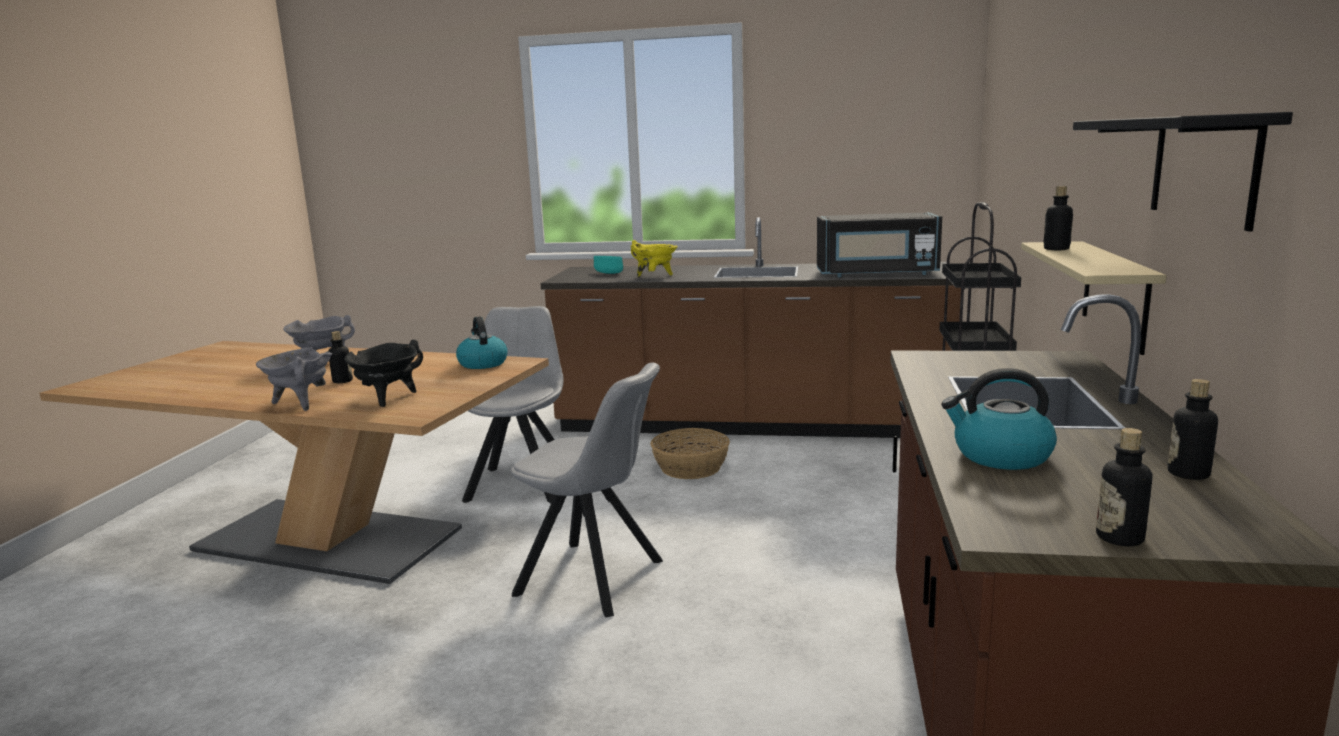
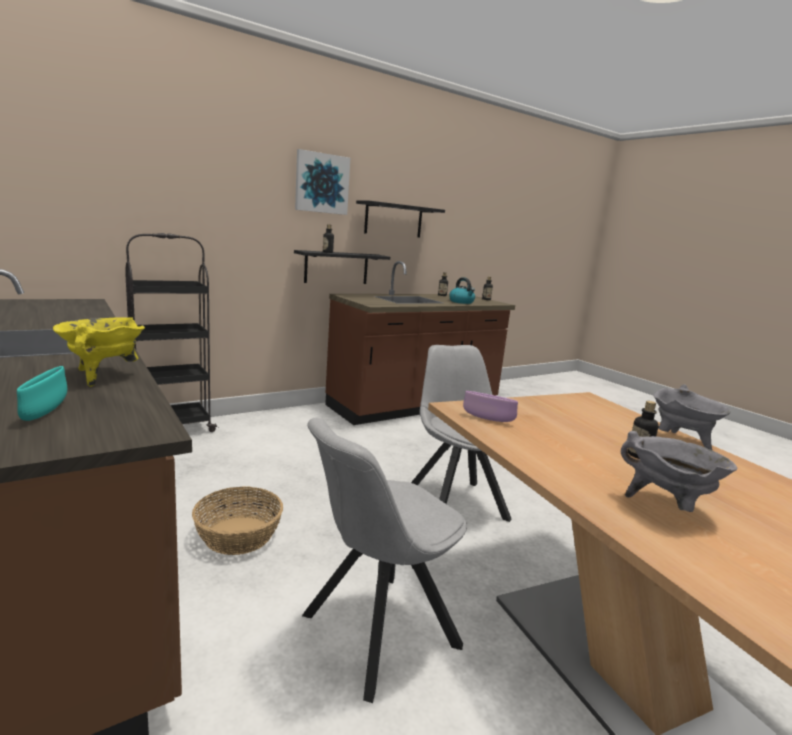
camera: 135 degrees left, 0 degrees up
black cooking pot [344,340,423,407] -> none
kettle [456,316,508,369] -> purple bowl [463,391,518,422]
black microwave [817,212,942,277] -> none
beige shelf [1021,241,1166,355] -> black shelf [294,250,390,284]
none -> picture [295,149,350,215]

